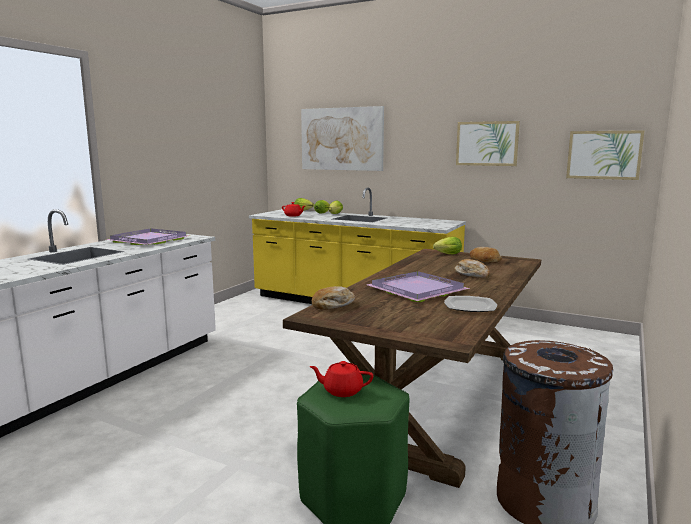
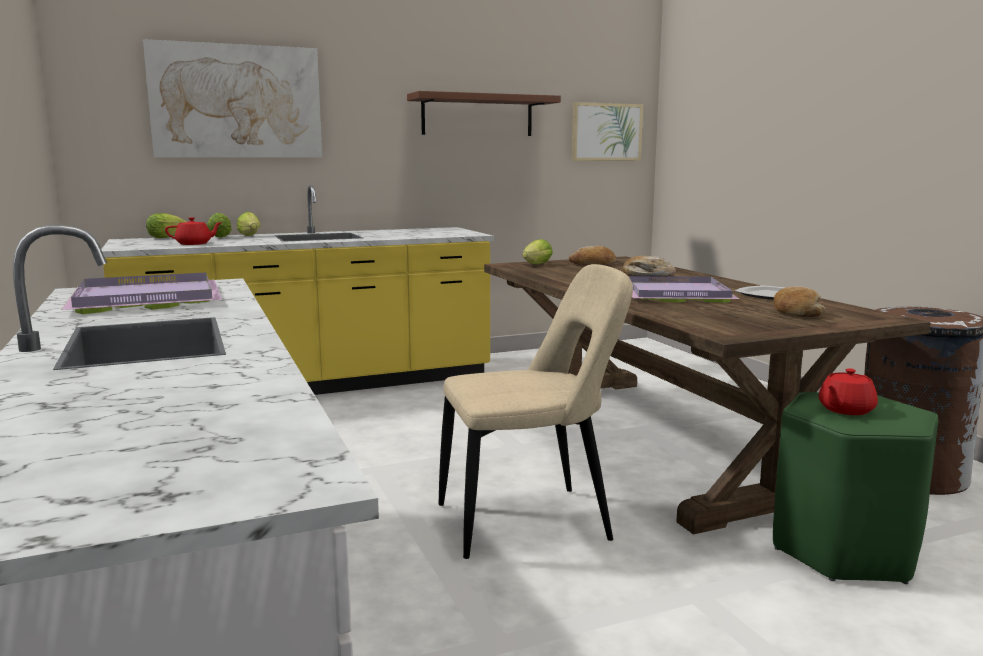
camera: 50 degrees left, 0 degrees up
bread [312,286,355,310] -> bread moved to [773,286,825,317]
picture [456,121,520,166] -> brown shelf [407,91,561,136]
none -> beige chair [439,264,633,559]

